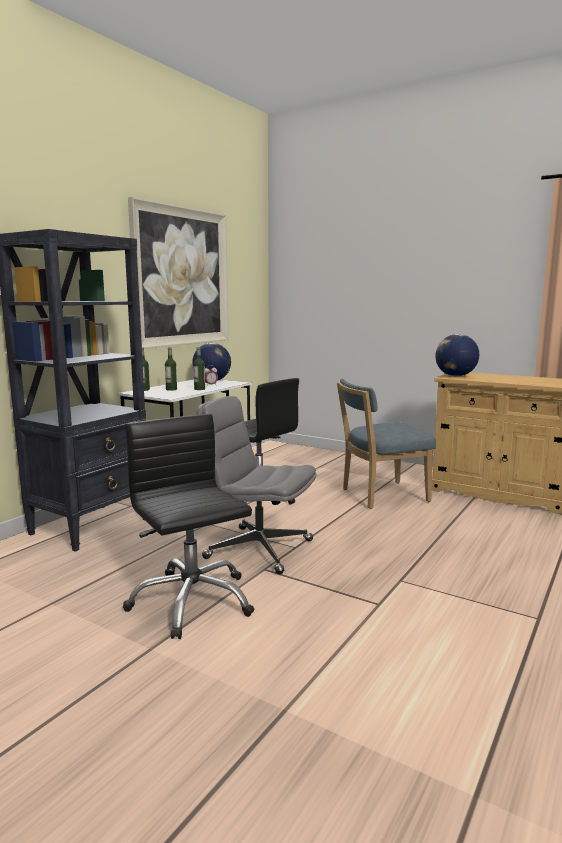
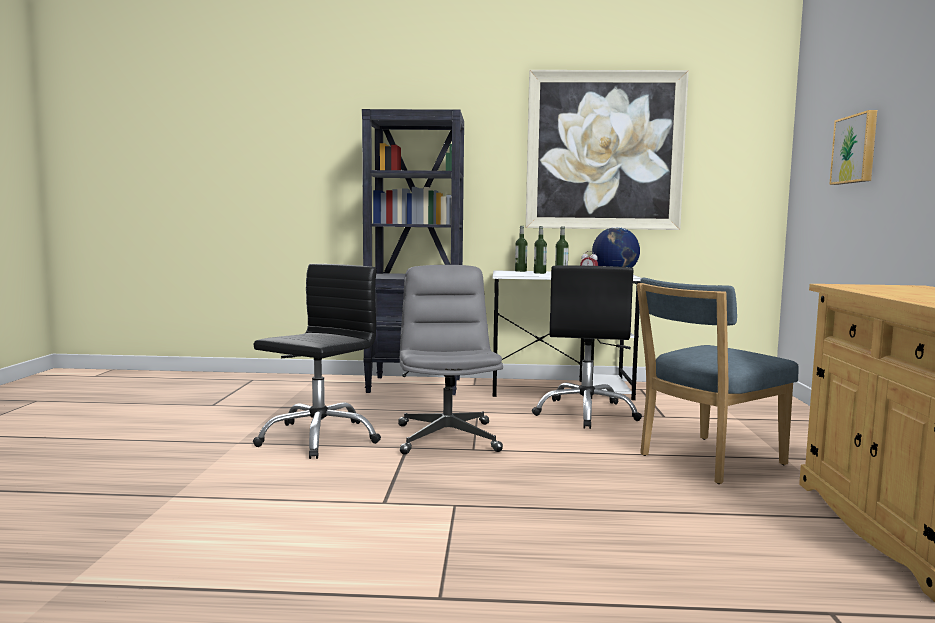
camera: 60 degrees right, 5 degrees down
blue chair [337,379,436,509] -> blue chair turned 75 degrees counterclockwise [637,277,799,484]
globe [435,334,479,376] -> none
none -> picture [829,110,877,185]

